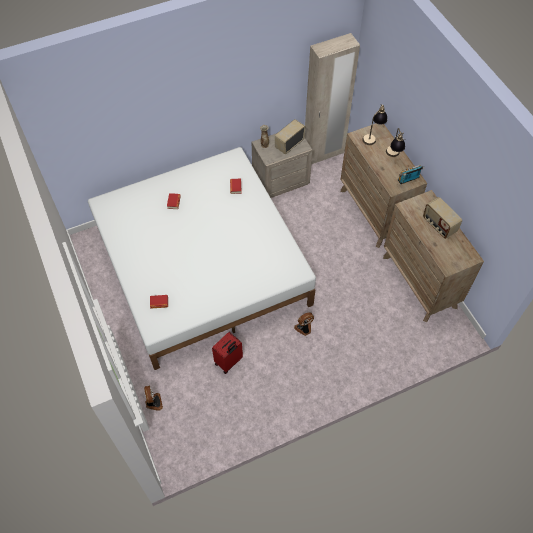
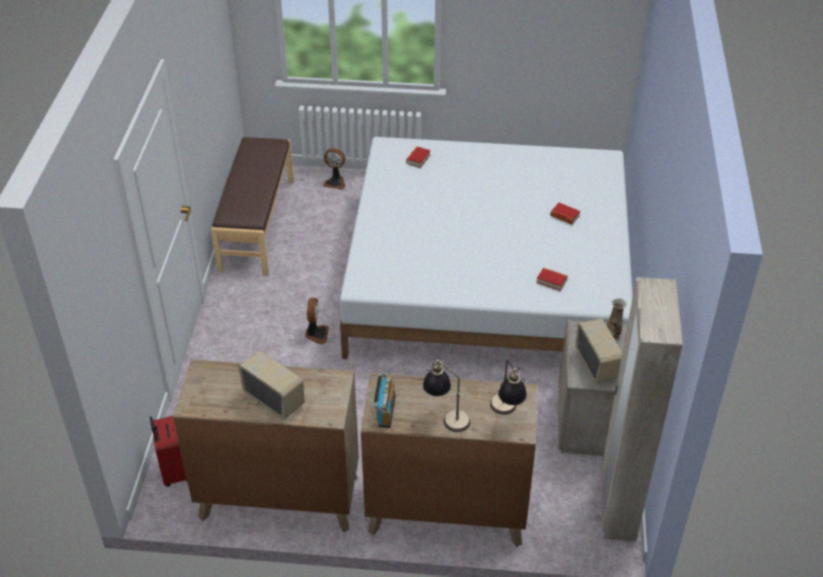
camera: 120 degrees right, 15 degrees down
red suitcase [212,332,243,374] -> red suitcase moved to [150,416,187,487]
radio [423,197,462,239] -> radio turned 45 degrees clockwise [238,350,305,420]
none -> brown bench [211,137,294,275]

